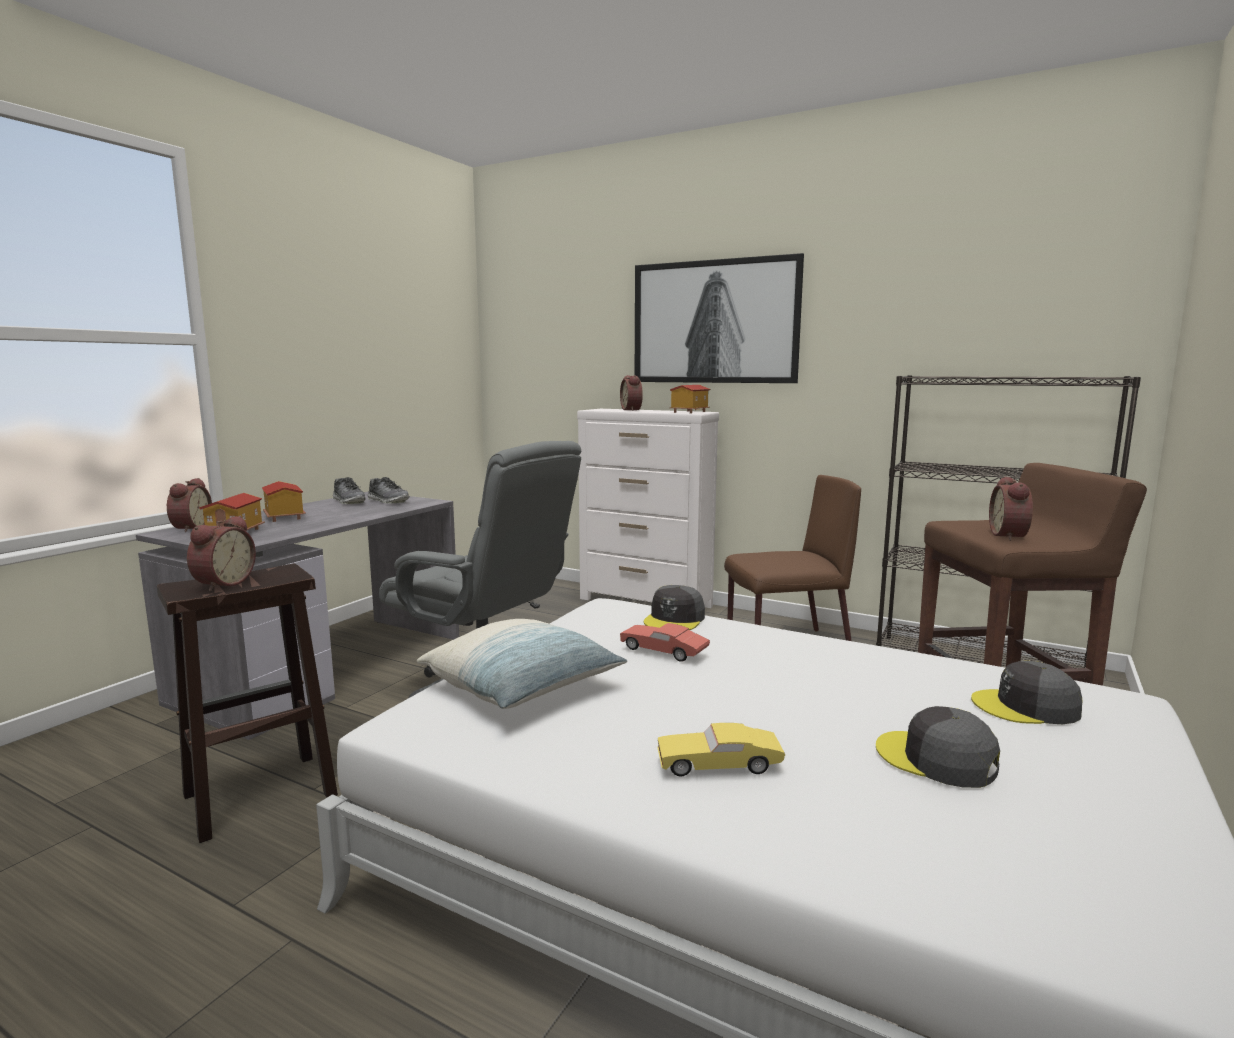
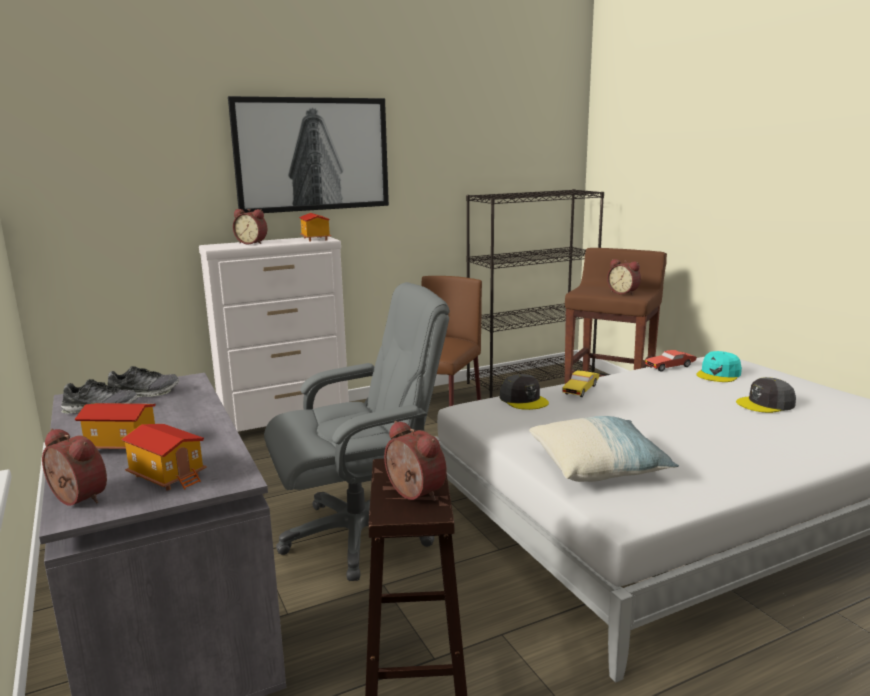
camera: 55 degrees left, 5 degrees up
red toy car [620,623,710,662] -> red toy car moved to [645,350,697,371]
yellow toy car [657,723,785,776] -> yellow toy car moved to [563,370,599,397]
grey cap [971,661,1082,724] -> turquoise cap [697,351,742,382]

